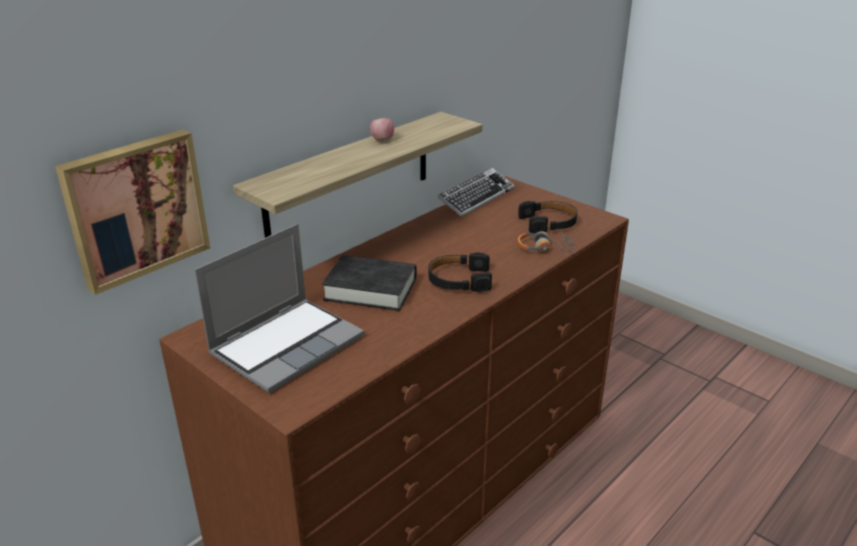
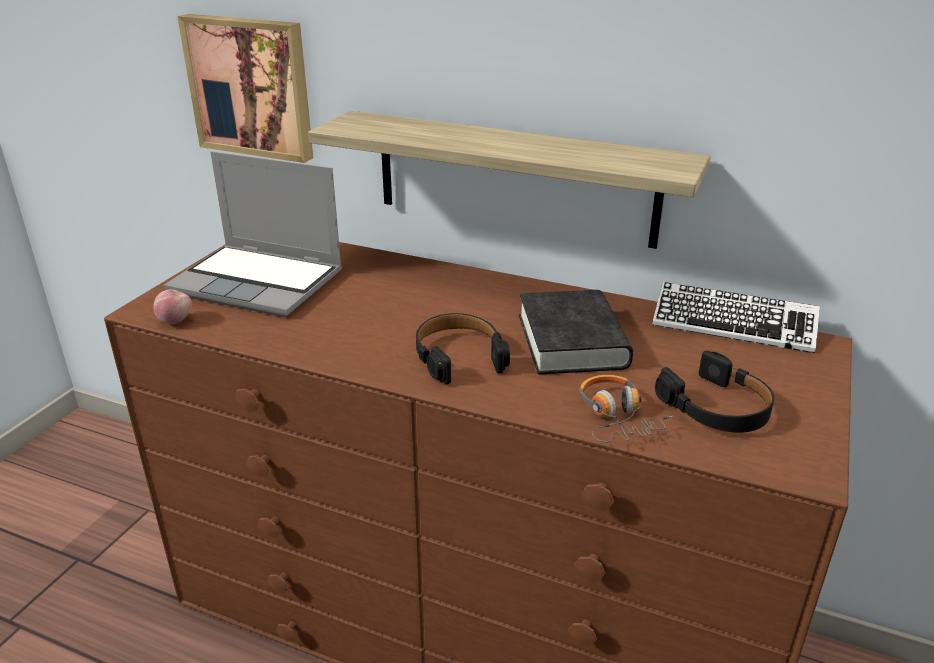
camera: 70 degrees right, 0 degrees up
black book [322,255,417,311] -> black book moved to [519,290,633,375]
apple [370,118,394,141] -> apple moved to [153,289,192,324]

